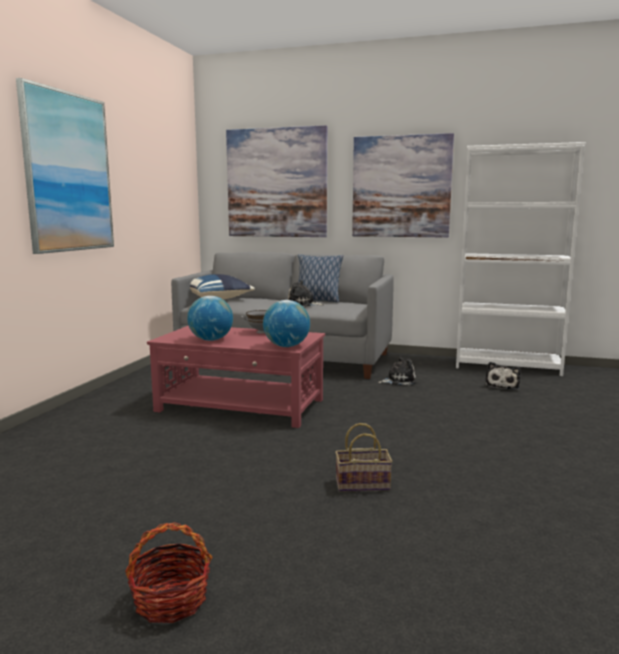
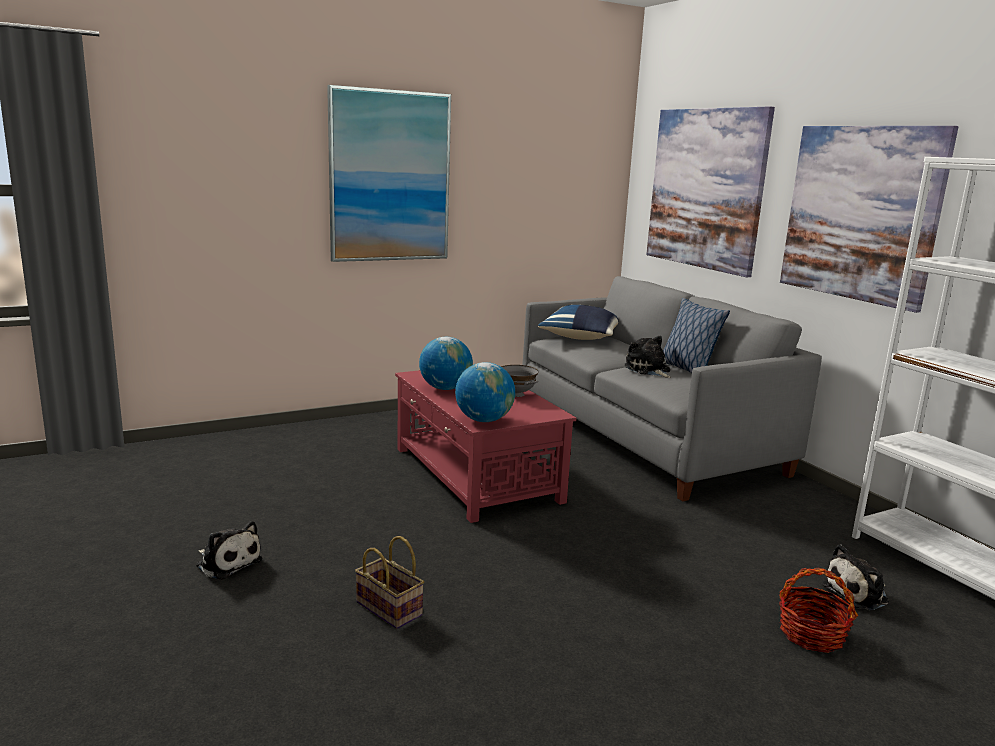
camera: 45 degrees right, 5 degrees up
basket [125,522,212,623] -> basket moved to [779,568,858,653]
plush toy [378,357,417,385] -> plush toy moved to [196,521,262,580]

